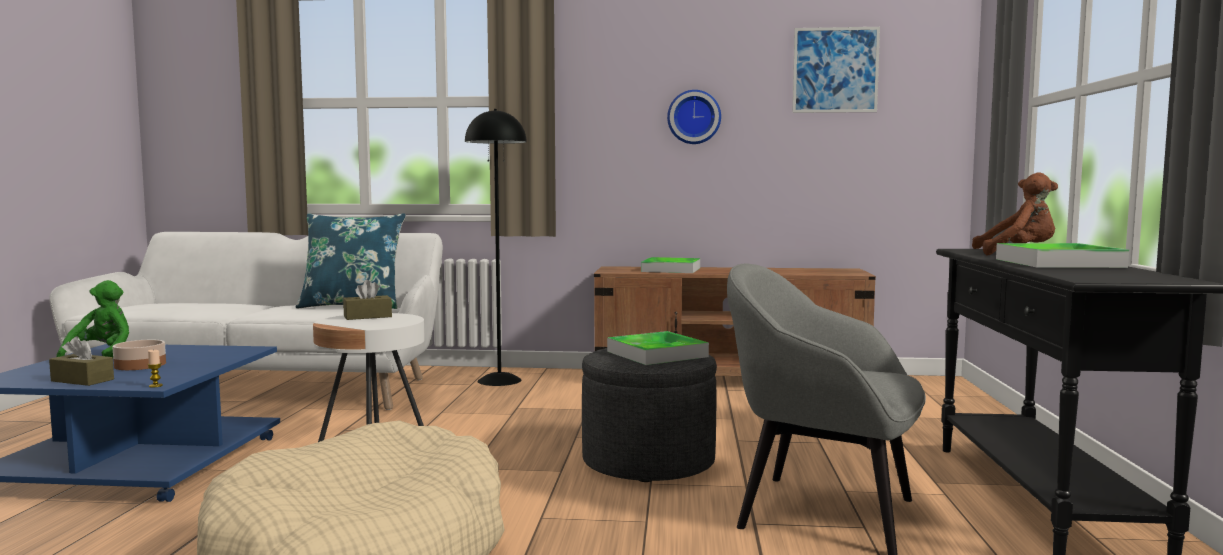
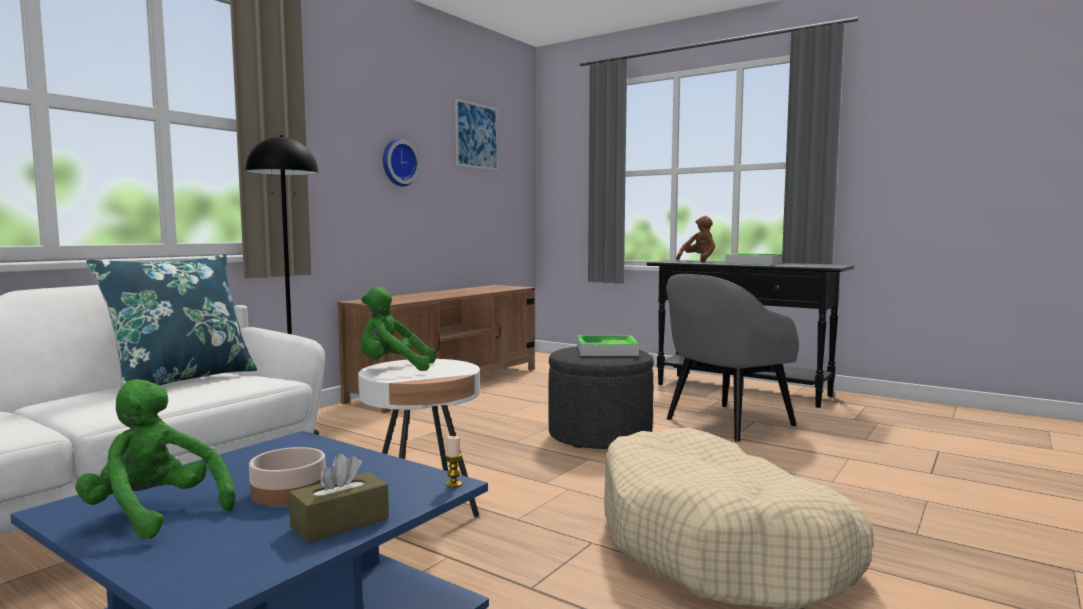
camera: 60 degrees left, 0 degrees up
brown tissue box [343,280,392,320] -> green plush toy [360,287,436,371]
tray [641,257,700,273] -> none

